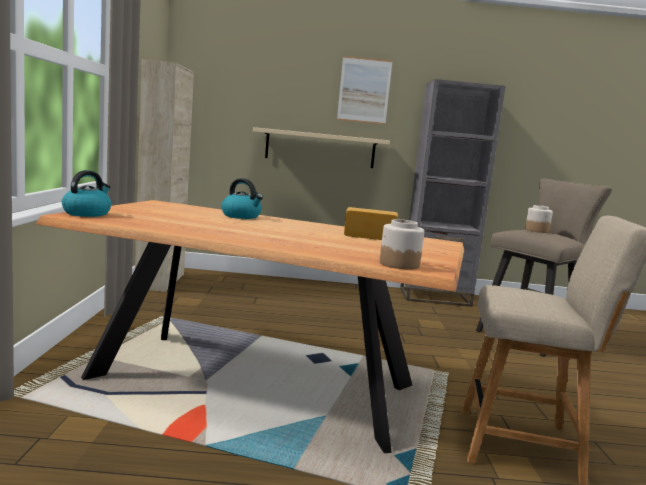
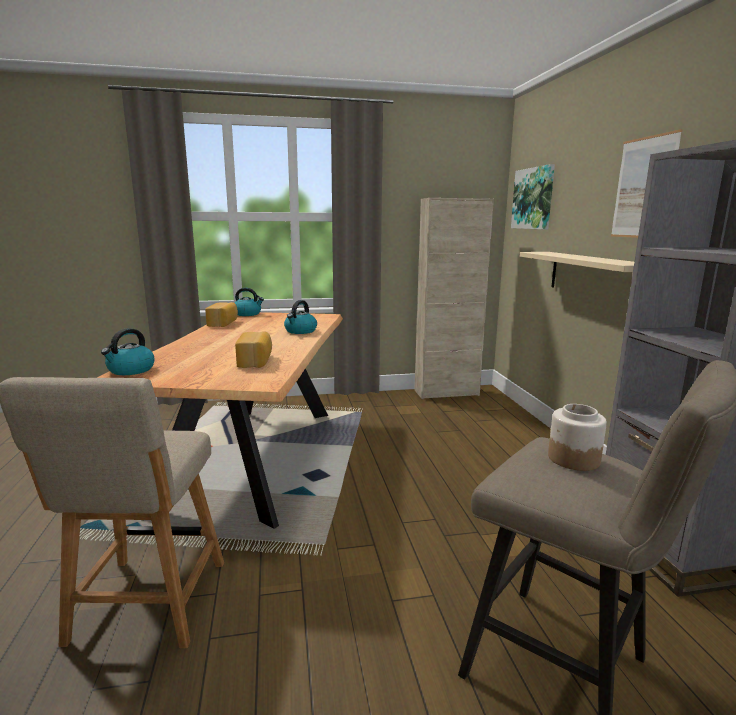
camera: 80 degrees right, 5 degrees up
jar [380,219,424,270] -> kettle [101,328,155,375]
none -> bread [205,302,238,327]
none -> picture [511,164,555,229]

